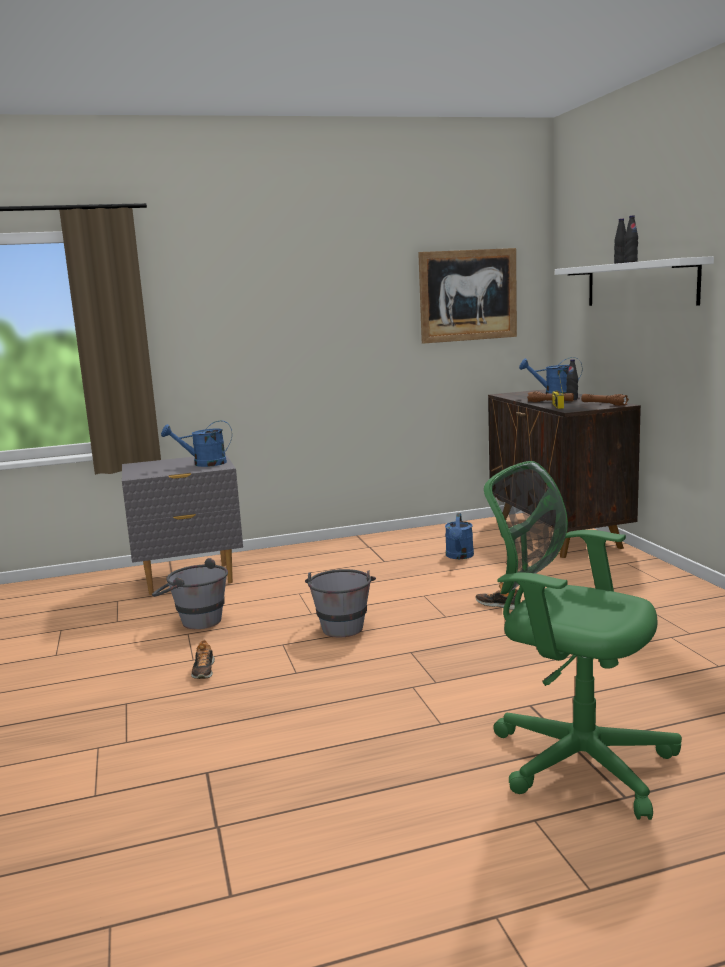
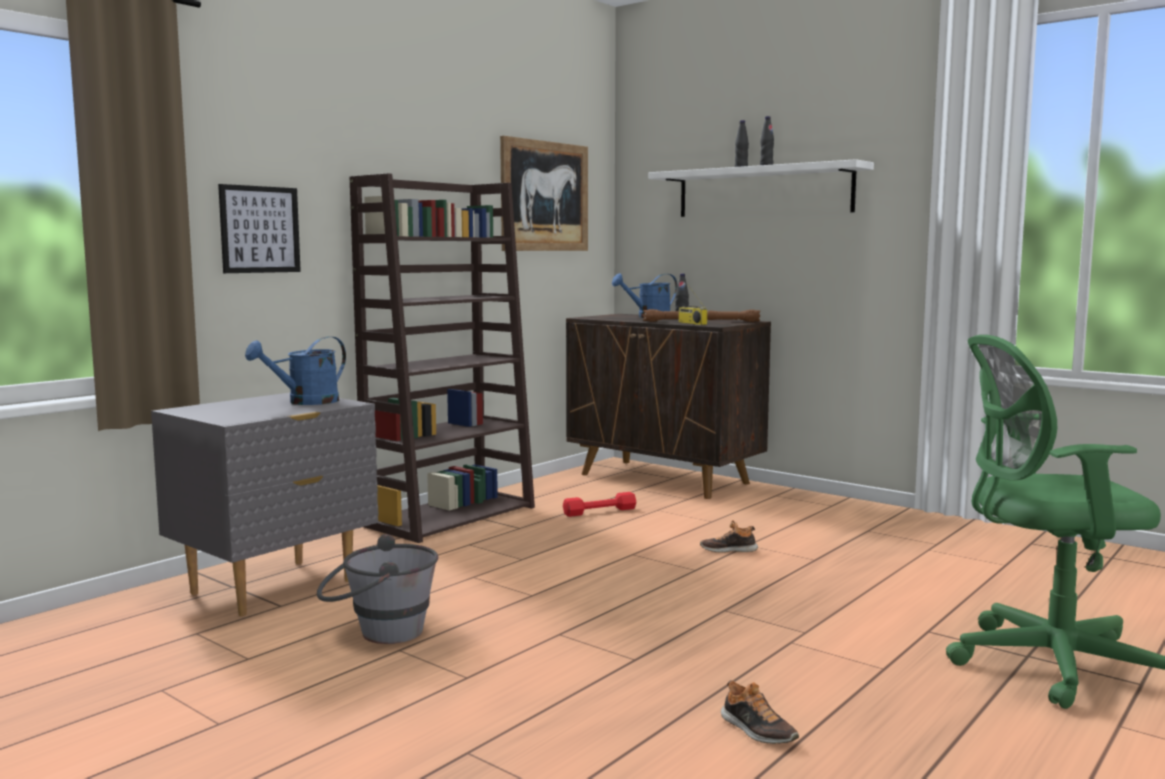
camera: 35 degrees left, 5 degrees down
shoe [191,640,215,679] -> shoe moved to [721,680,799,744]
grey bucket [305,569,376,637] -> none
blue watering can [445,513,474,559] -> red dumbbell [563,492,637,517]
none -> picture [218,184,301,273]
none -> brown bookcase [350,173,535,543]

